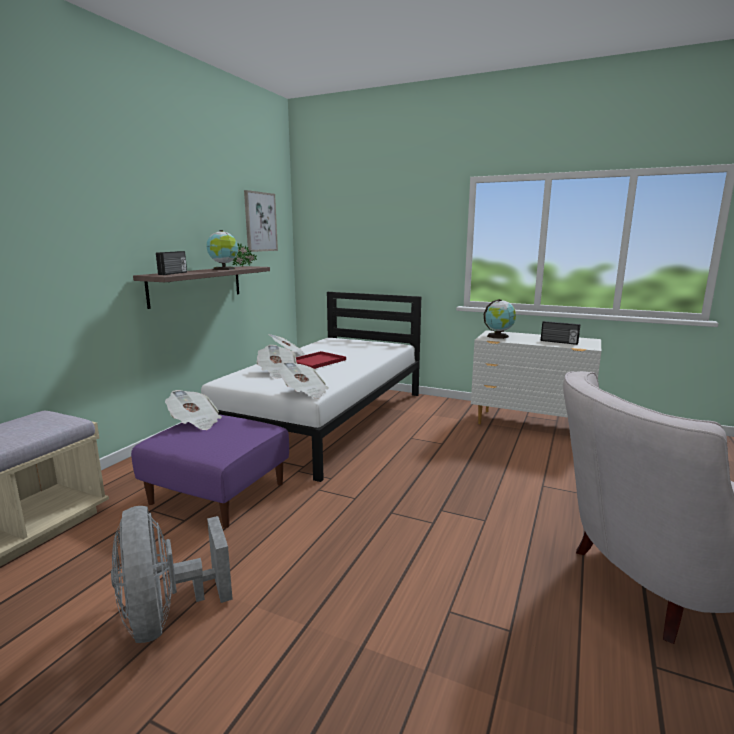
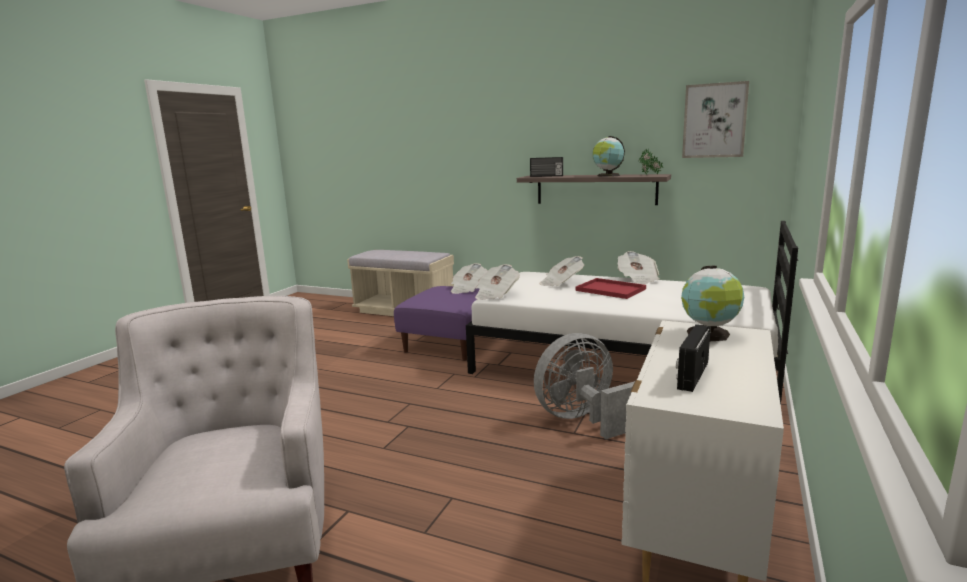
camera: 90 degrees right, 0 degrees up
grey fan [111,506,233,643] -> grey fan moved to [534,333,635,439]

